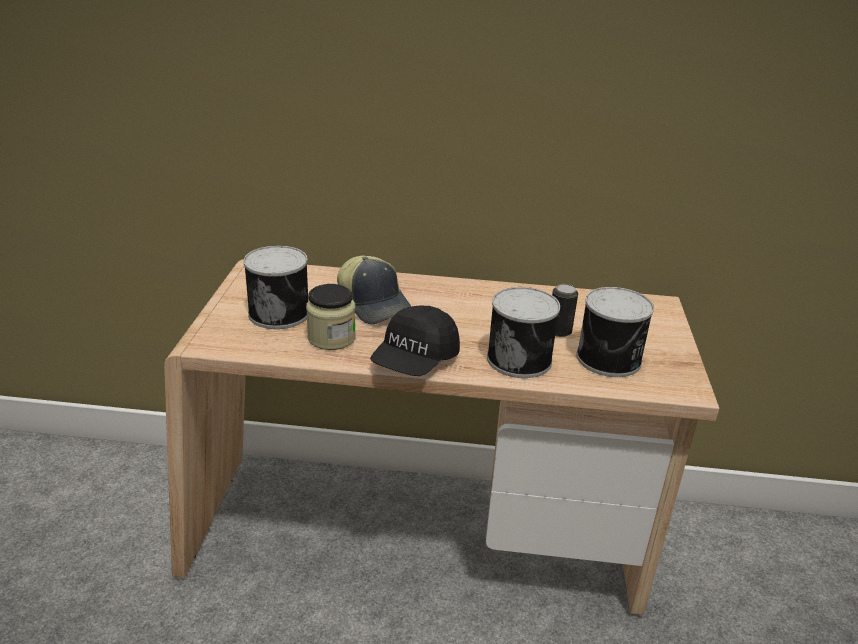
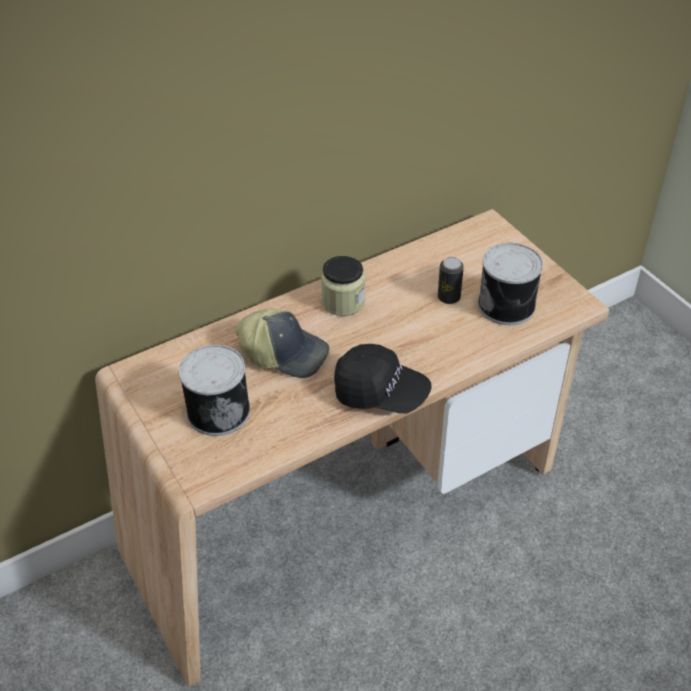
camera: 35 degrees left, 15 degrees up
jar [306,284,356,350] -> jar moved to [321,256,365,316]
black cap [370,305,460,376] -> black cap turned 60 degrees counterclockwise [334,344,432,413]
can [487,287,560,378] -> none

